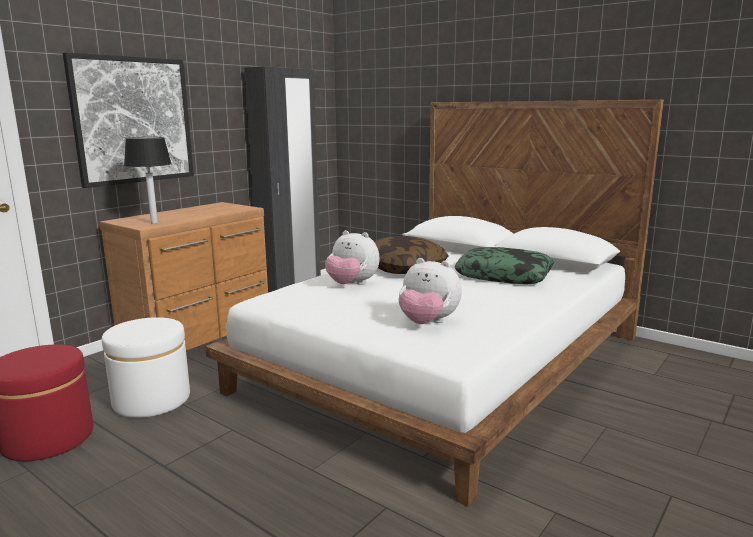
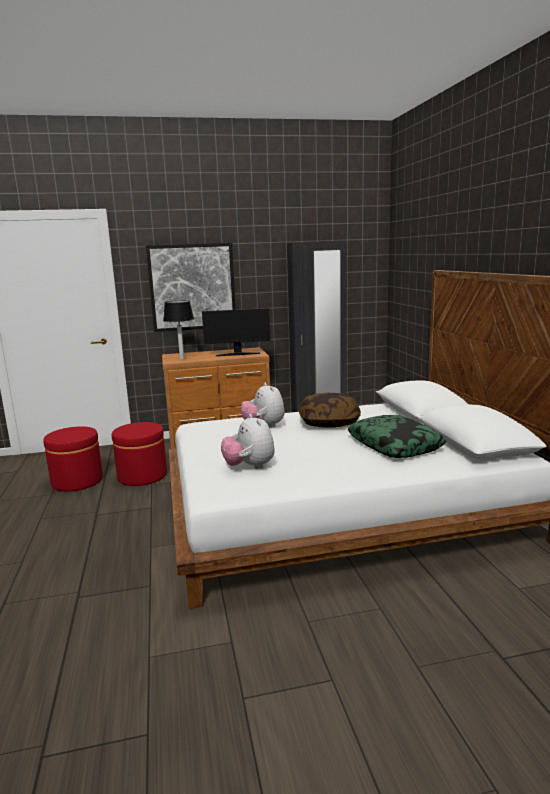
camera: 40 degrees right, 0 degrees up
white ottoman [102,317,190,418] -> red ottoman [112,422,167,486]
none -> monitor [202,308,271,356]

